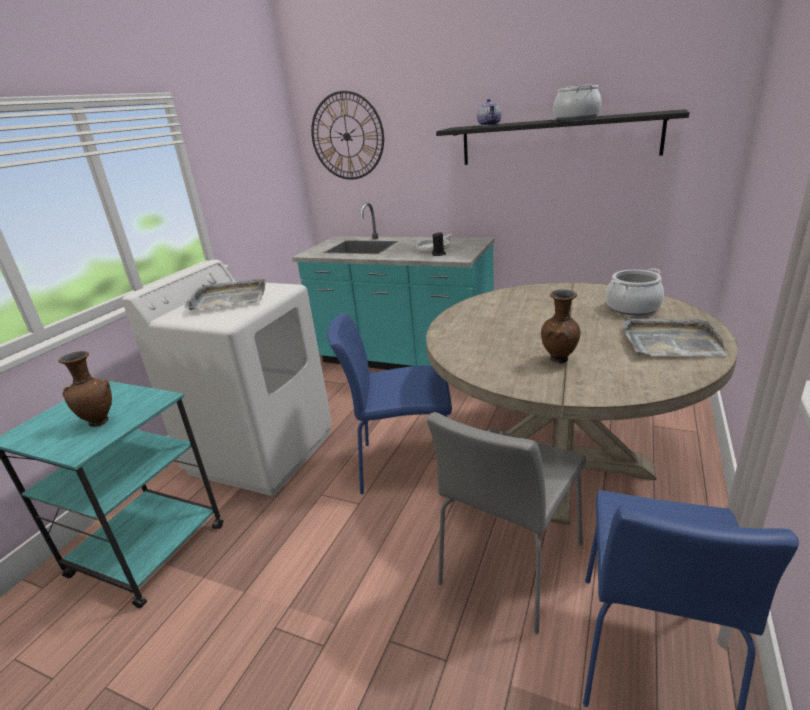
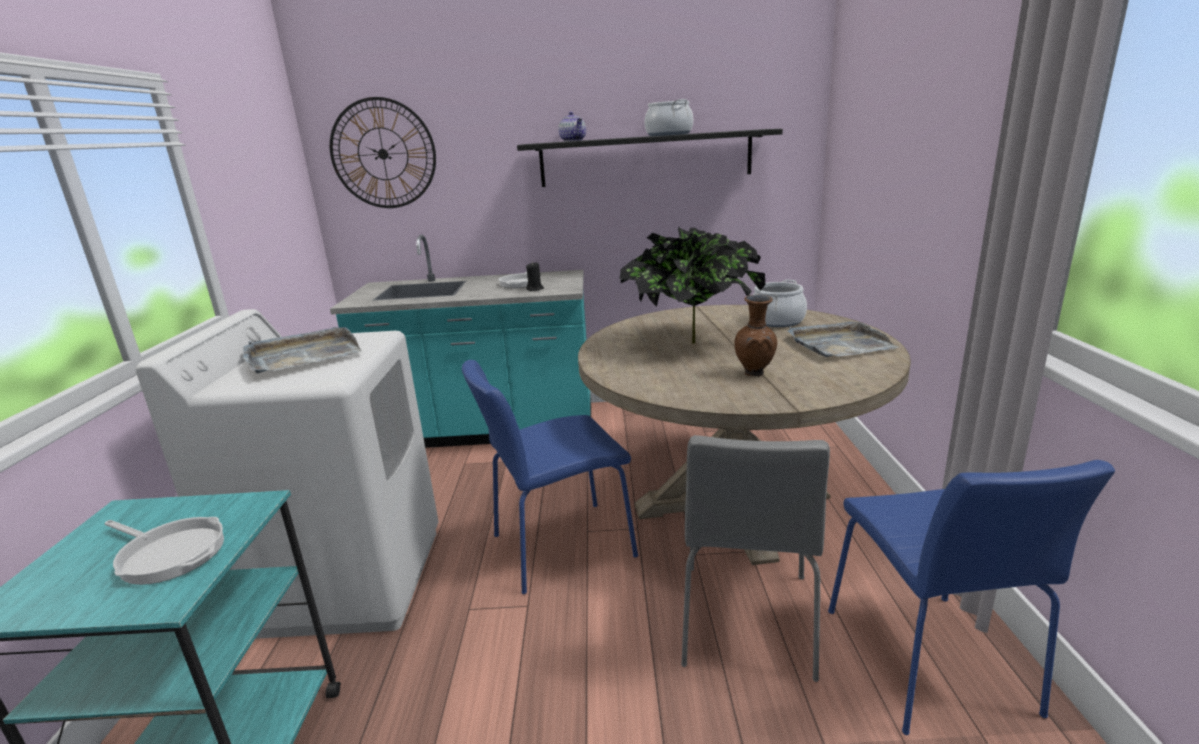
camera: 25 degrees left, 5 degrees down
brown vase [58,351,112,427] -> frying pan [104,517,224,585]
none -> potted plant [619,227,765,343]

